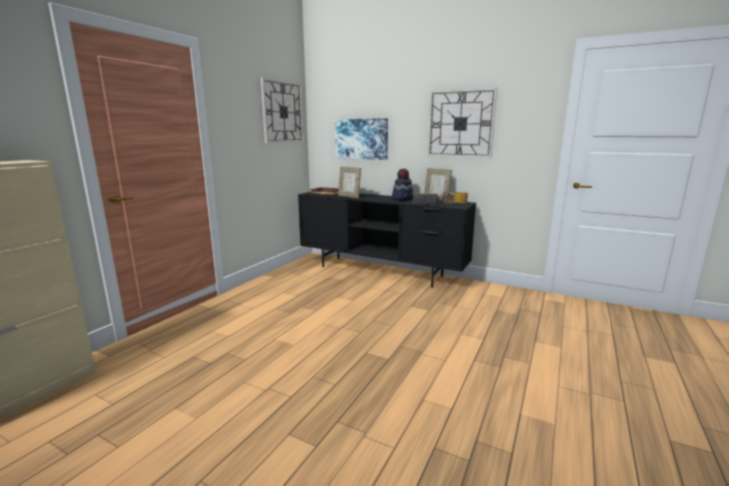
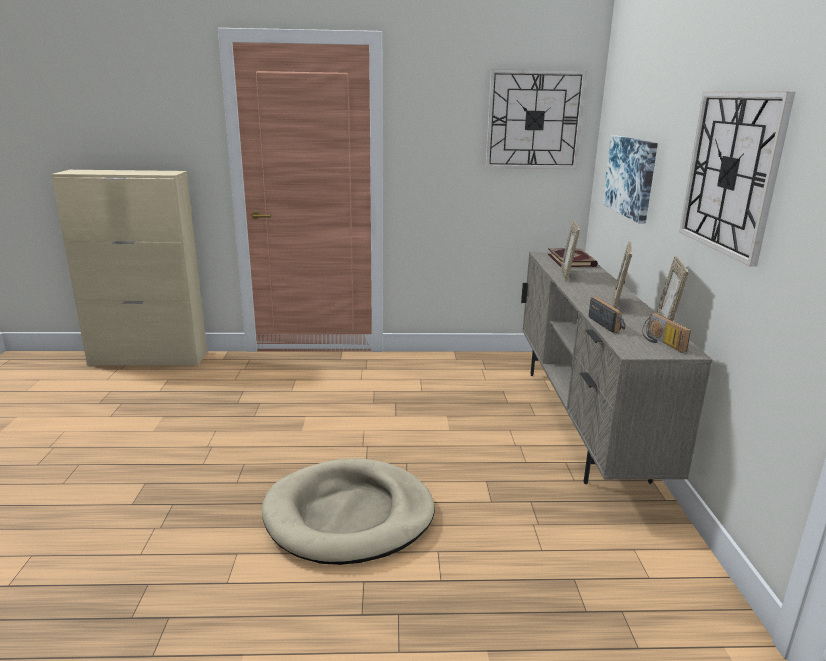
camera: 60 degrees right, 5 degrees up
black tv stand [298,191,476,288] -> beige tv stand [521,252,713,484]
hat [392,169,413,201] -> picture frame [613,242,632,309]
none -> beige dog bed [262,459,435,565]

